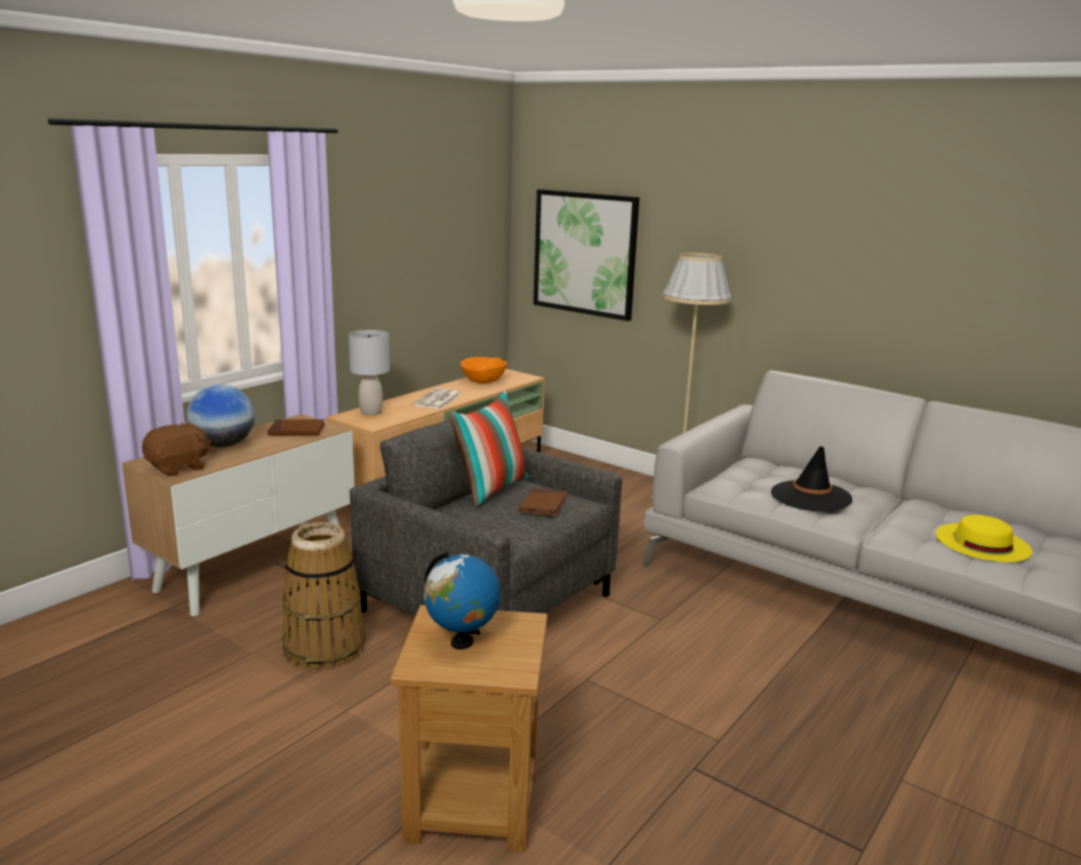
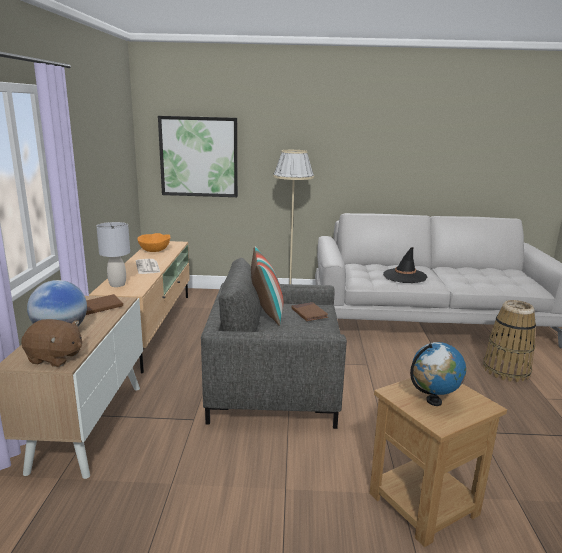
camera: 35 degrees left, 0 degrees up
brown plush toy [142,423,212,476] -> brown plush toy turned 90 degrees clockwise [21,319,82,367]
basket [282,522,365,671] -> basket moved to [483,300,536,382]
yellow hat [936,515,1032,562] -> none

